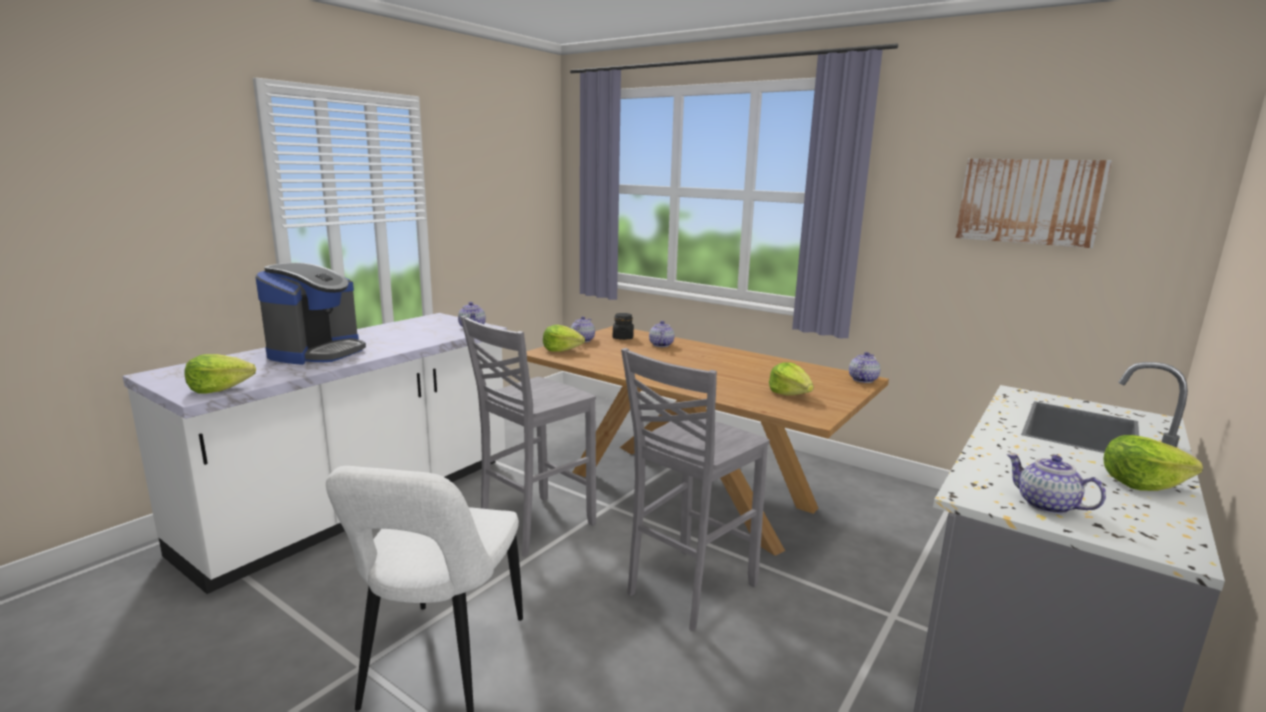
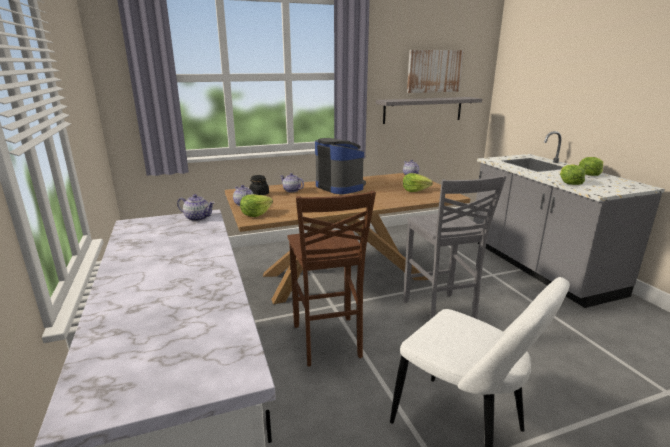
camera: 55 degrees left, 5 degrees up
lettuce [184,354,256,394] -> lettuce moved to [560,164,586,185]
coffee machine [255,263,366,365] -> coffee machine moved to [315,138,366,194]
grey stool [461,316,596,557] -> brown stool [287,191,376,366]
teapot [1006,453,1106,514] -> none
none -> grey shelf [376,97,482,124]

